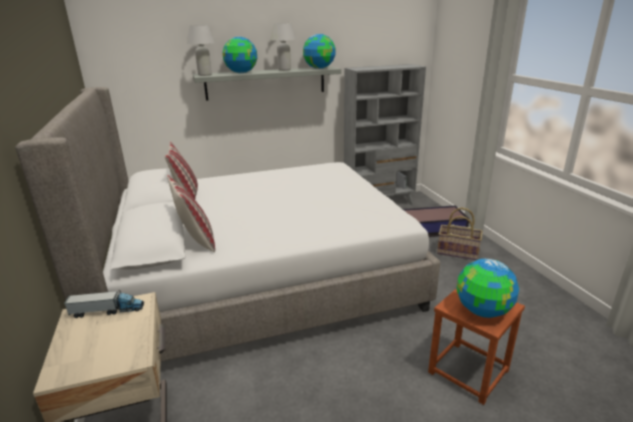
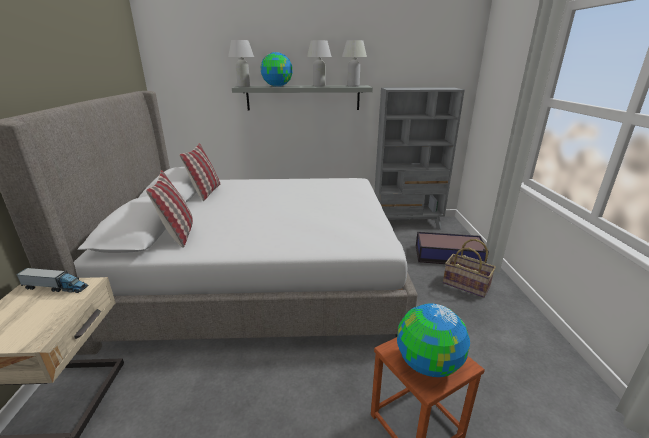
camera: 15 degrees right, 0 degrees up
globe [303,34,335,69] -> white table lamp [342,40,367,87]

